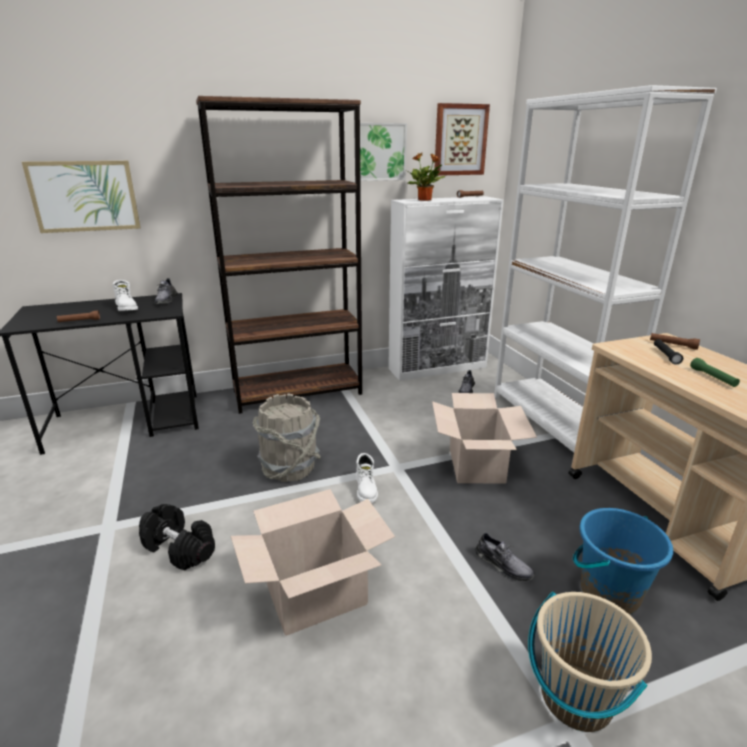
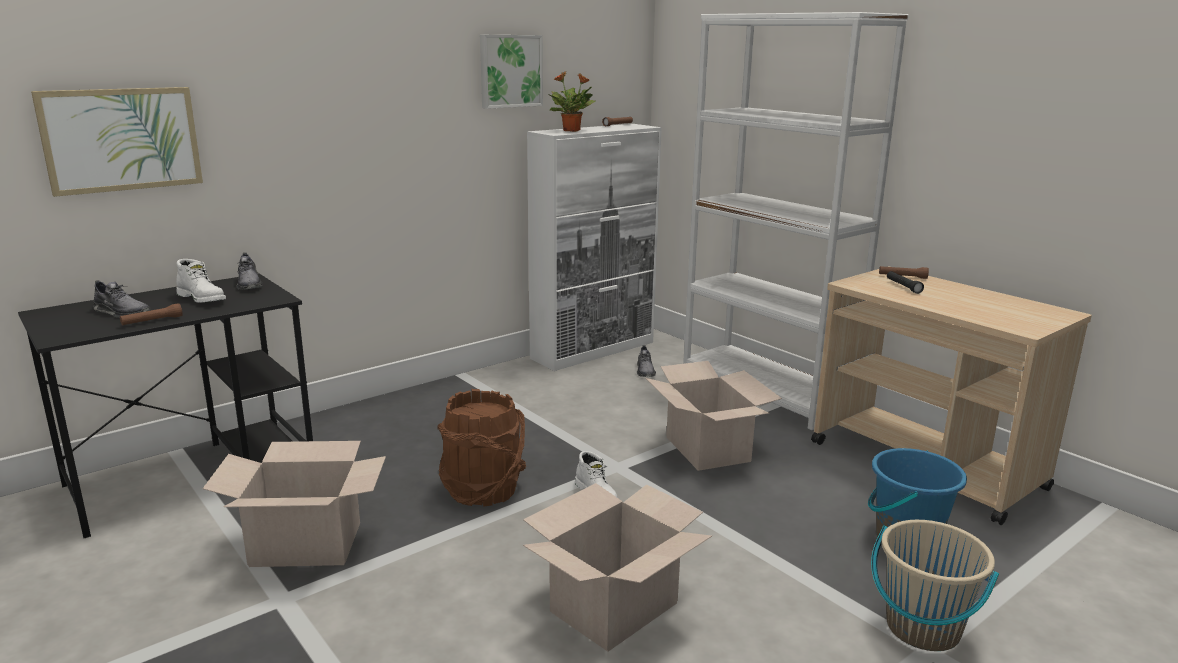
camera: 20 degrees left, 5 degrees down
black dumbbell [139,504,215,570] -> none
brown bookcase [196,96,362,414] -> none
grey bucket [253,393,321,482] -> brown bucket [437,389,526,507]
picture [434,103,490,176] -> none
grey shoe [475,532,535,581] -> grey shoe moved to [92,280,151,318]
green flashlight [690,358,740,387] -> none
none -> cardboard box [203,441,386,567]

